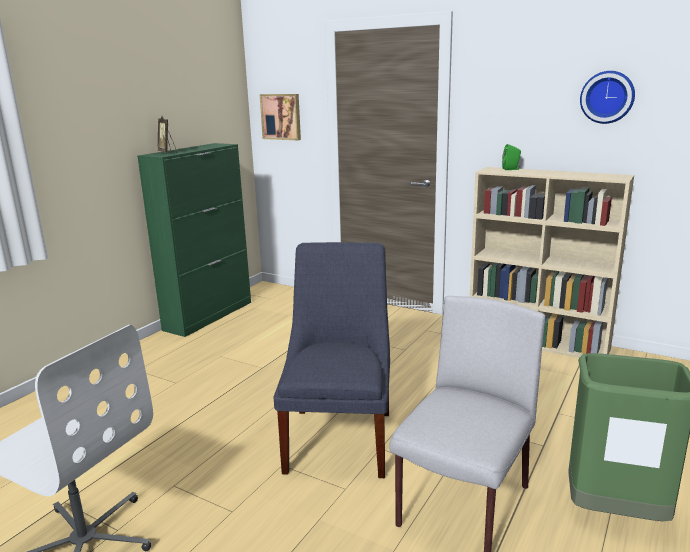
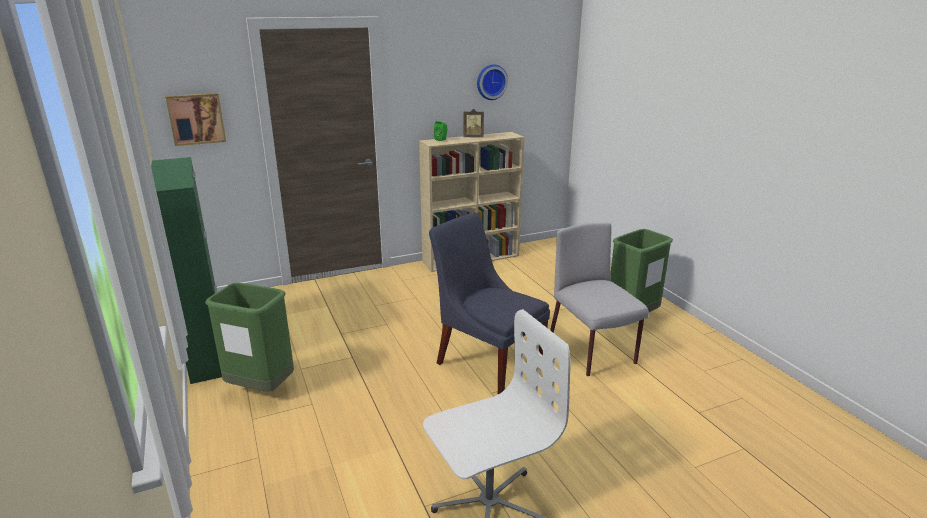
camera: 55 degrees left, 5 degrees up
picture frame [158,116,177,153] -> picture frame moved to [463,109,484,138]
none -> green trash can [205,283,294,391]

